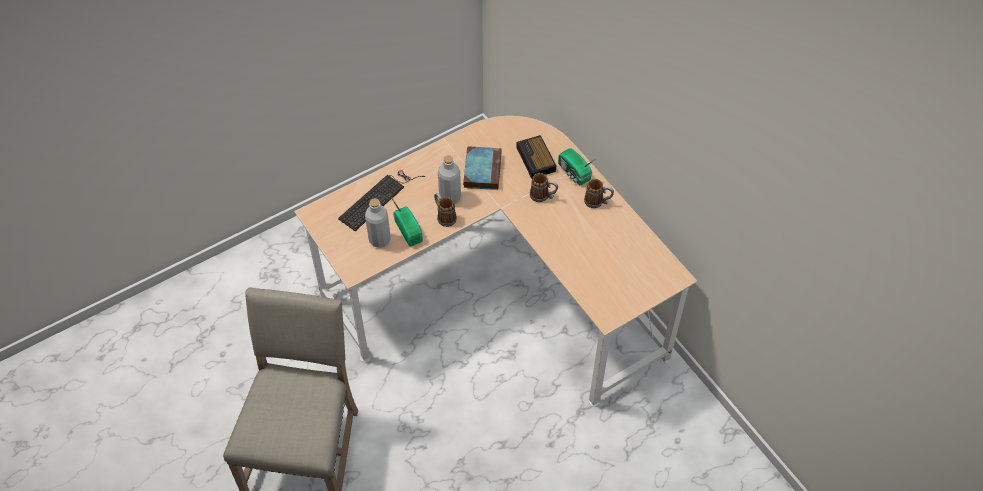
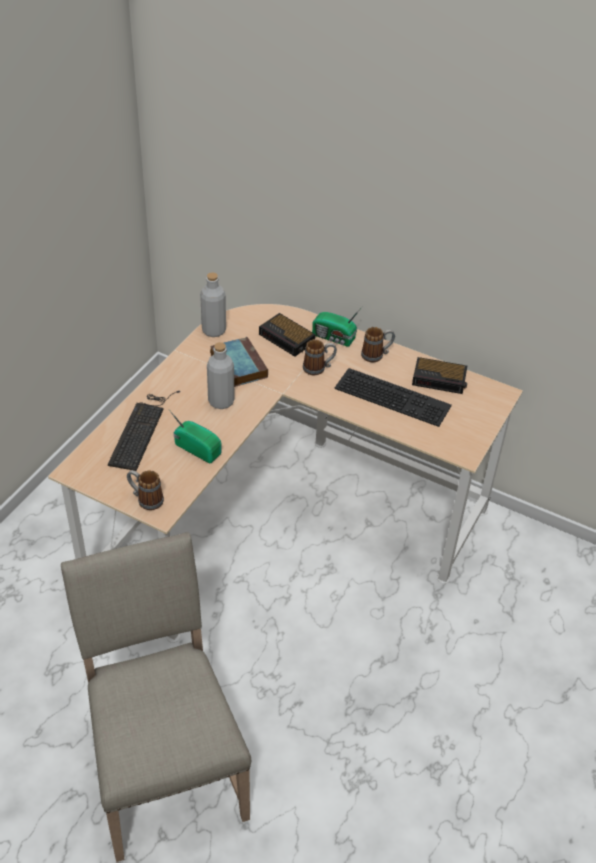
camera: 30 degrees left, 10 degrees down
grey bottle [365,198,391,248] -> grey bottle moved to [200,272,226,337]
mug [434,193,457,227] -> mug moved to [127,470,164,510]
none -> keyboard [334,368,452,427]
none -> alarm clock [412,357,467,394]

